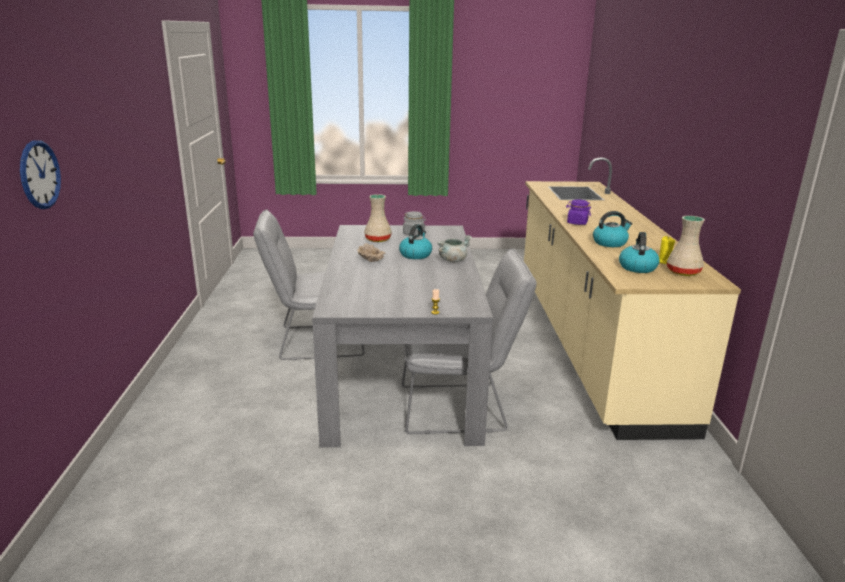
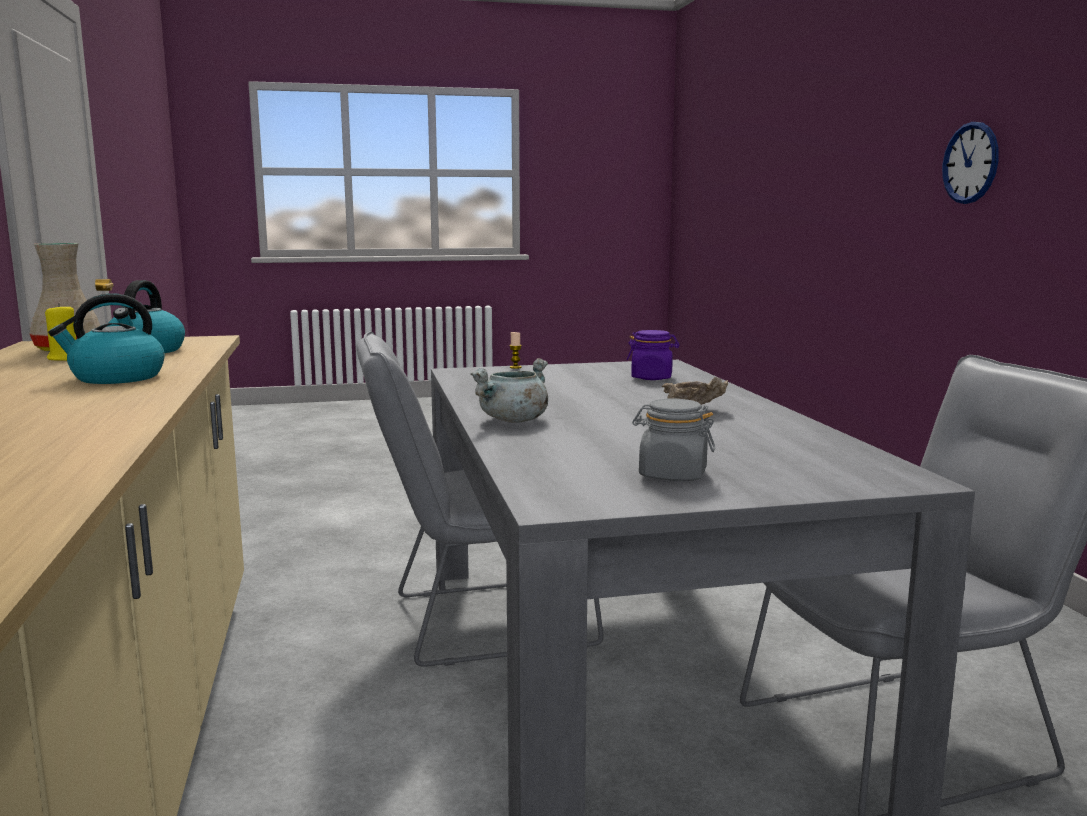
camera: 170 degrees right, 10 degrees down
beige vase [364,194,392,242] -> none
kettle [399,224,432,259] -> none
purple jar [566,199,591,225] -> purple jar moved to [627,330,679,380]

